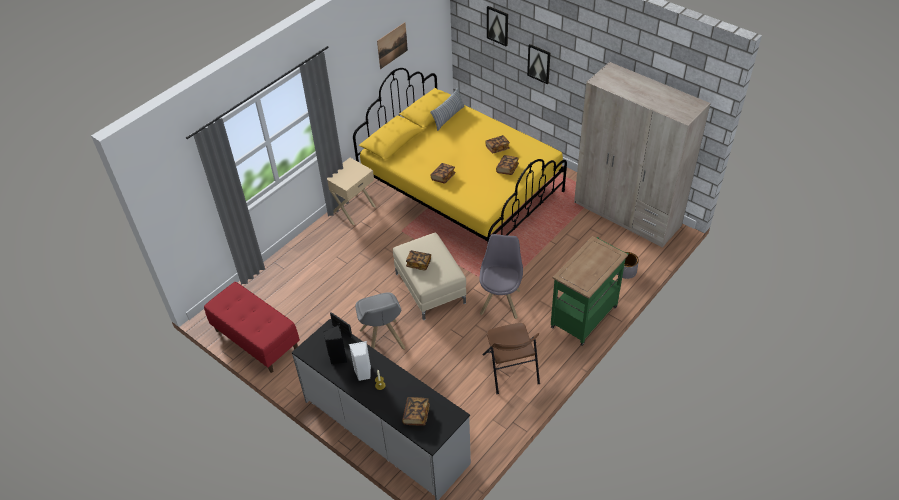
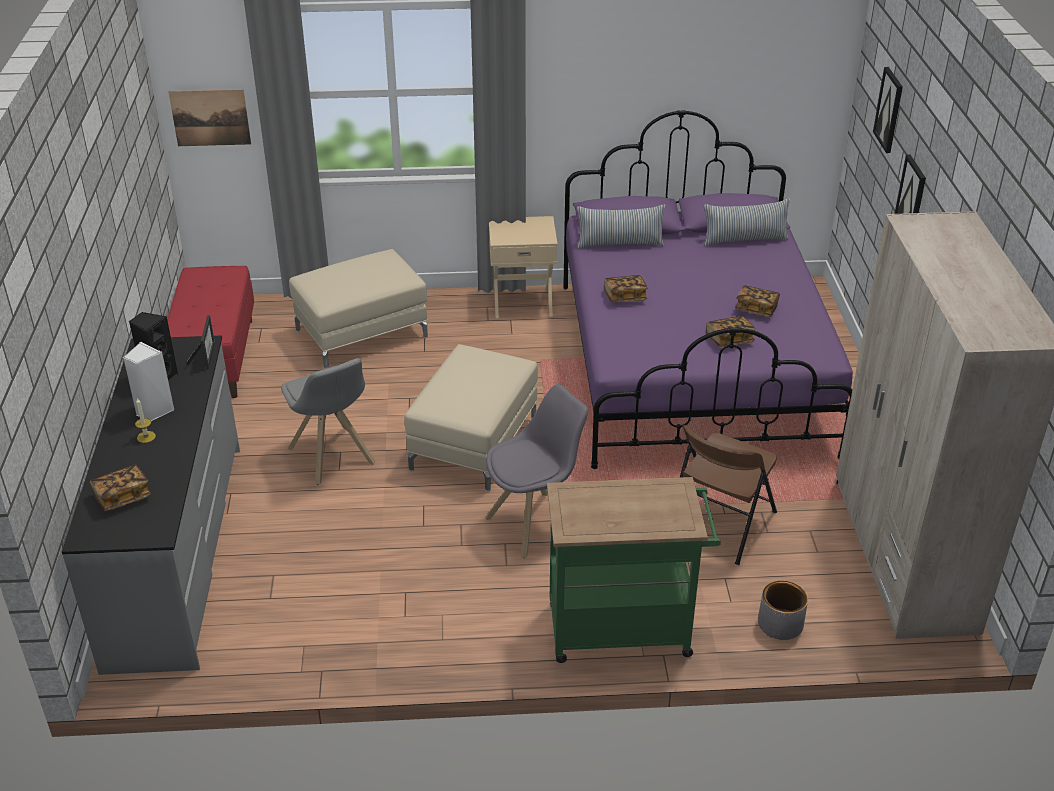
camera: 45 degrees right, 10 degrees down
yellow bed [353,68,567,244] -> purple bed [563,110,853,469]
grey chair [355,292,405,349] -> grey chair turned 60 degrees counterclockwise [281,358,375,484]
picture [377,22,408,69] -> picture moved to [168,89,251,146]
book [406,250,431,270] -> none
brown chair [482,323,540,394] -> brown chair moved to [680,425,777,565]
none -> beige ottoman [289,249,428,369]
none -> pillow [577,205,665,248]

